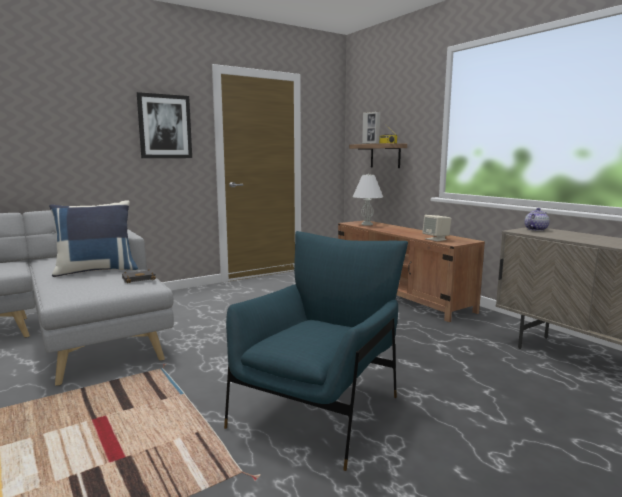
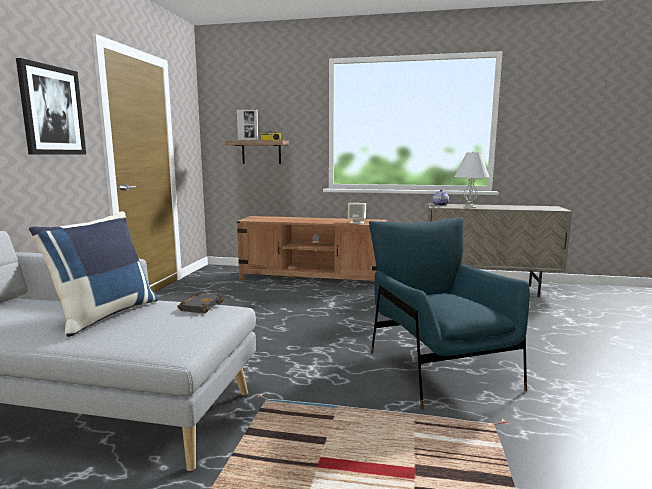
camera: 45 degrees left, 0 degrees up
white table lamp [352,174,383,226] -> white table lamp moved to [454,151,490,208]

